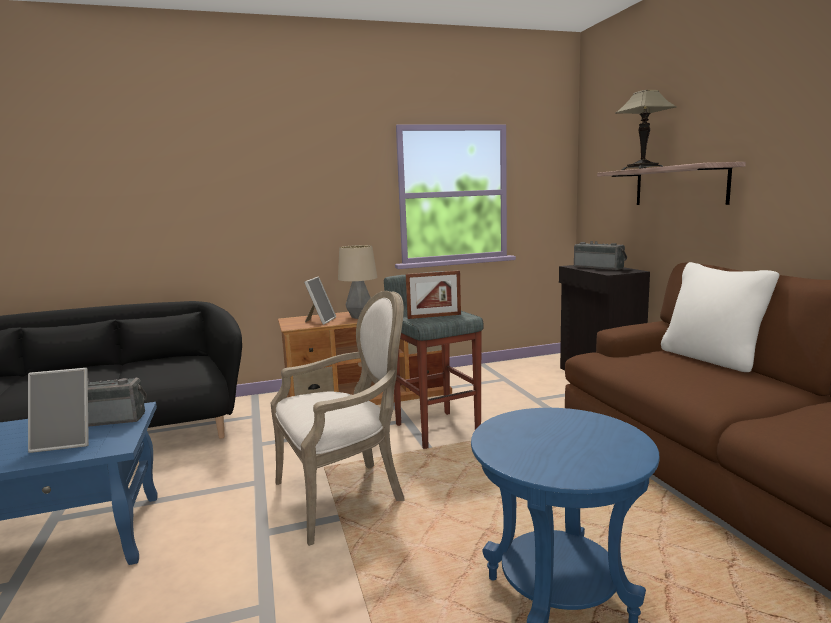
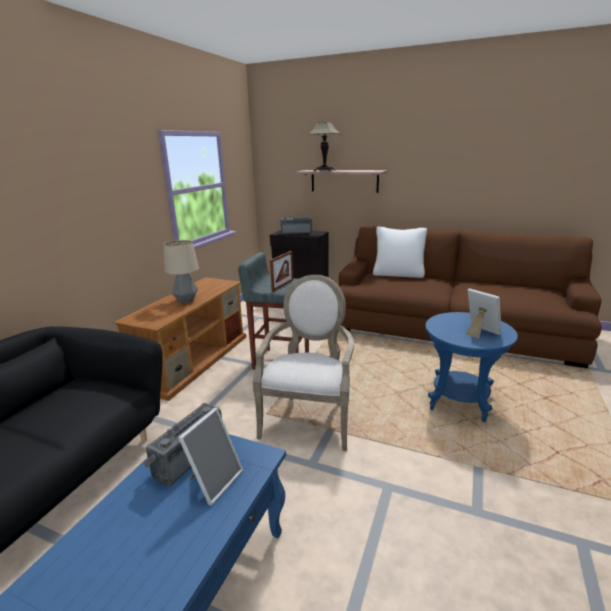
camera: 50 degrees left, 10 degrees up
picture frame [304,276,336,325] -> picture frame moved to [466,288,501,339]

